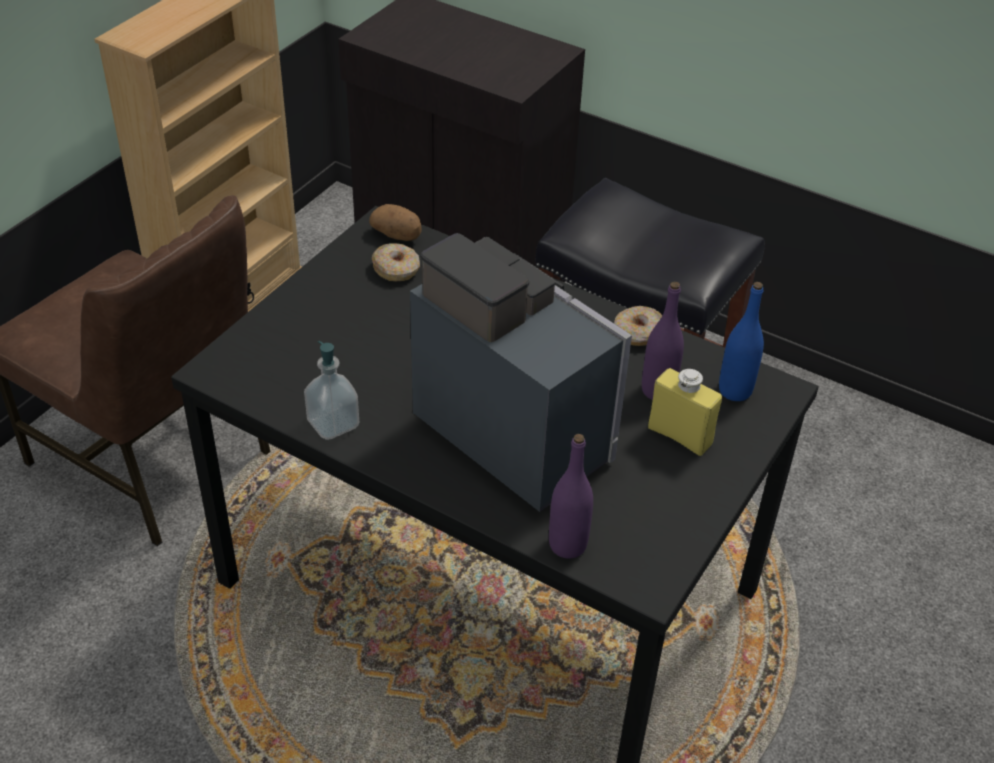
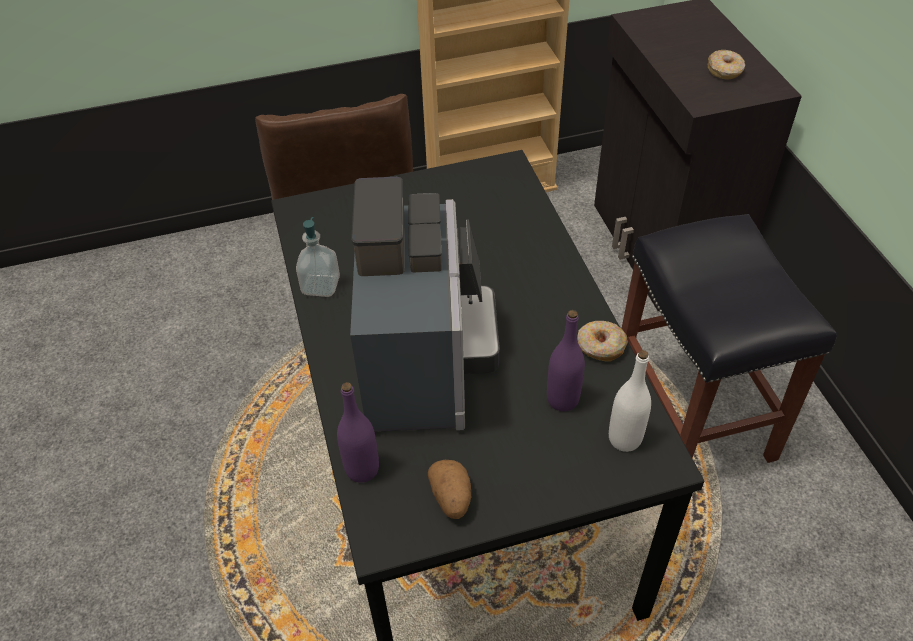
camera: 45 degrees right, 5 degrees up
potato [369,204,422,241] -> potato moved to [428,460,471,519]
donut [372,243,420,281] -> donut moved to [708,50,745,80]
yellow bottle [648,368,722,456] -> none
blue bottle [719,282,764,401] -> white bottle [609,350,651,452]

